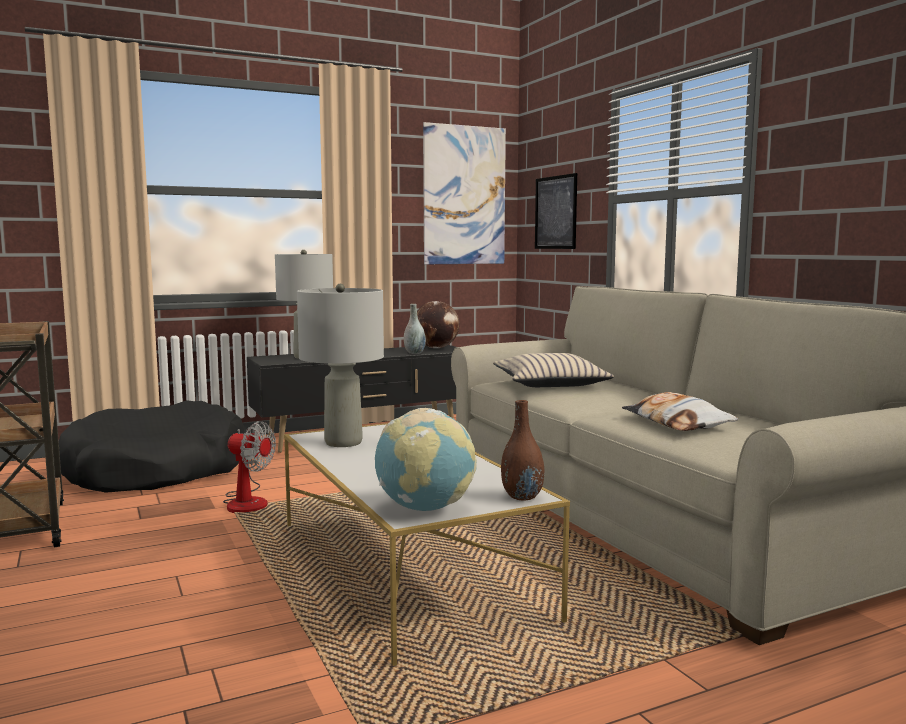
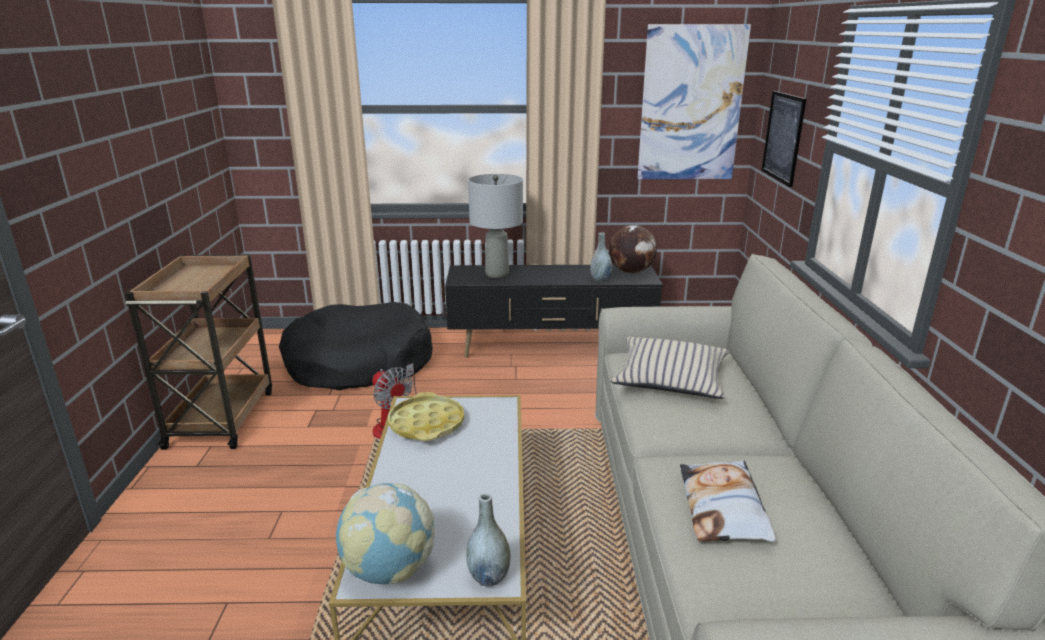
camera: 25 degrees right, 15 degrees up
grey table lamp [297,284,384,447] -> yellow tray [388,392,464,441]
brown vase [501,400,545,501] -> grey vase [466,493,510,586]

